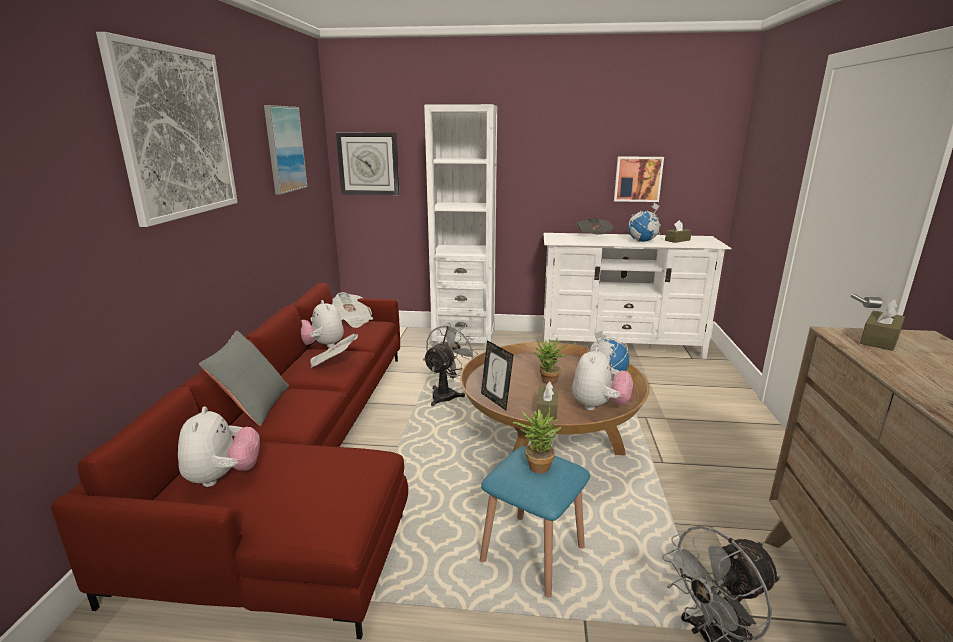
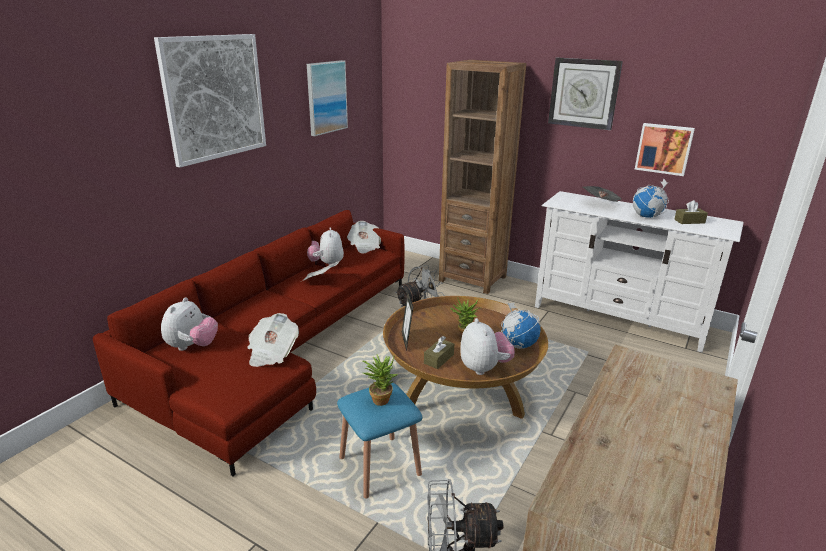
camera: 25 degrees right, 5 degrees up
grey pillow [199,331,289,426] -> none
wall clock [336,132,400,195] -> wall clock moved to [548,58,623,130]
white bookcase [424,104,497,349] -> brown bookcase [439,60,526,294]
plush toy [572,347,633,410] -> plush toy turned 60 degrees counterclockwise [460,318,515,375]
brown tissue box [860,300,905,351] -> none
none -> newspaper [247,313,299,367]

